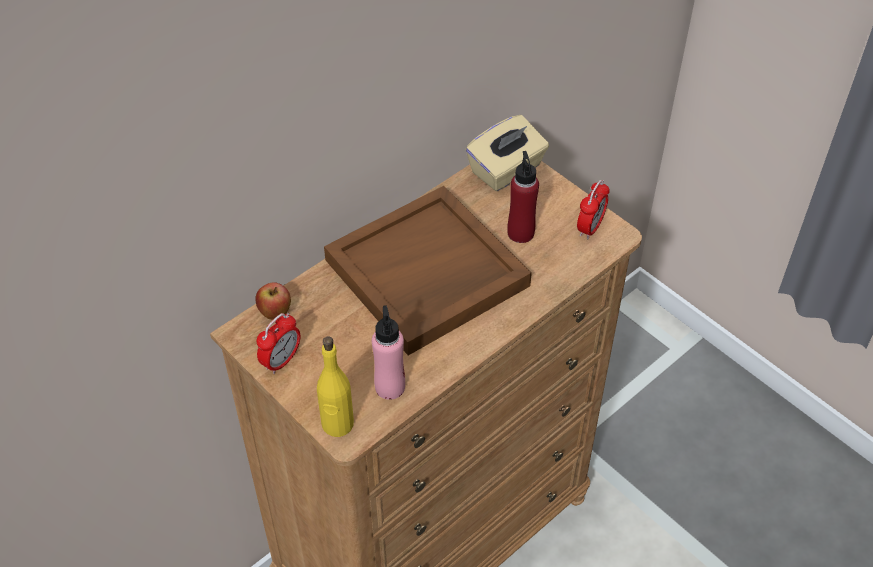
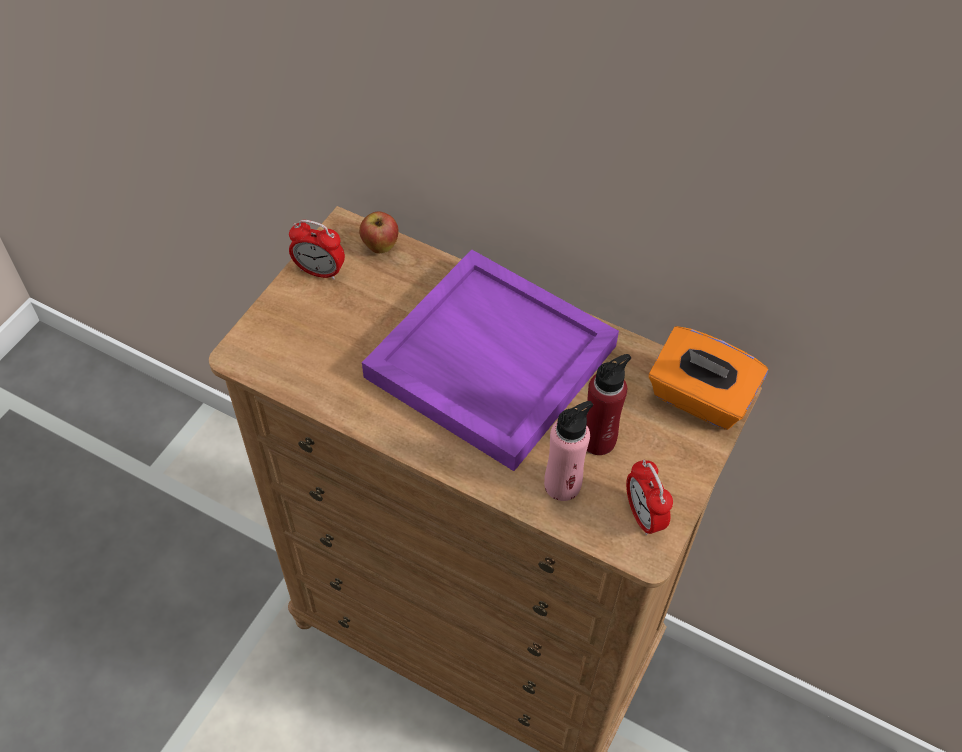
camera: 70 degrees right, 5 degrees up
yellow bottle [317,336,354,437] -> none
brown tray [324,186,532,356] -> purple tray [362,249,619,471]
pink bottle [372,305,405,400] -> pink bottle moved to [544,401,593,501]
beige tissue box [466,115,549,191] -> orange tissue box [649,326,768,430]
alarm clock [577,180,610,239] -> alarm clock turned 60 degrees clockwise [626,460,673,535]

